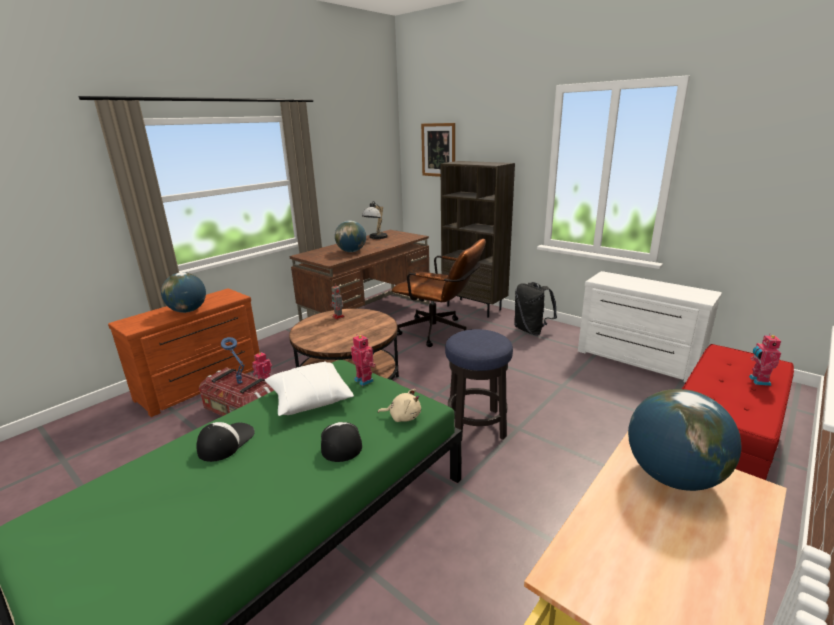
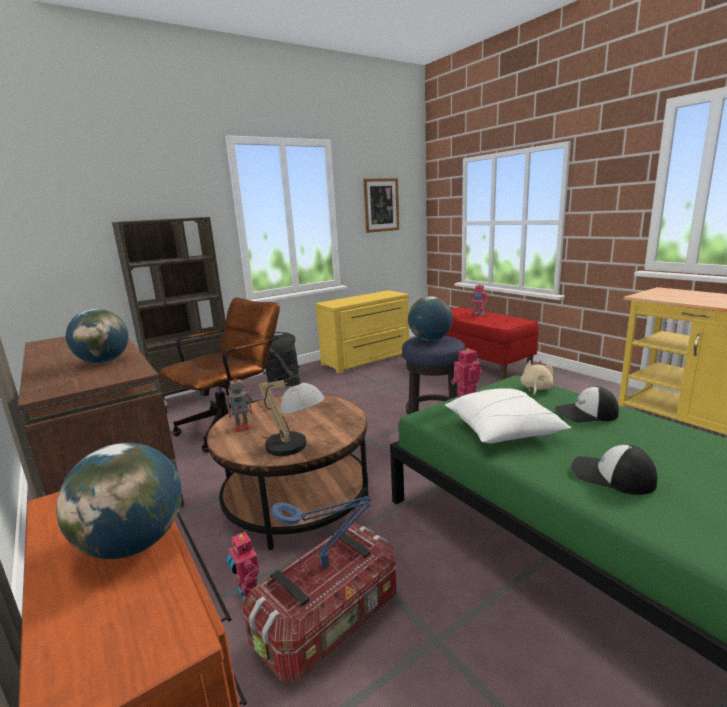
camera: 75 degrees left, 5 degrees down
table lamp [362,201,388,239] -> table lamp moved to [258,371,325,456]
picture [421,123,455,177] -> picture moved to [363,178,399,233]
white dresser [578,271,722,383] -> yellow dresser [315,290,409,373]
globe [628,389,741,491] -> globe moved to [408,296,453,341]

